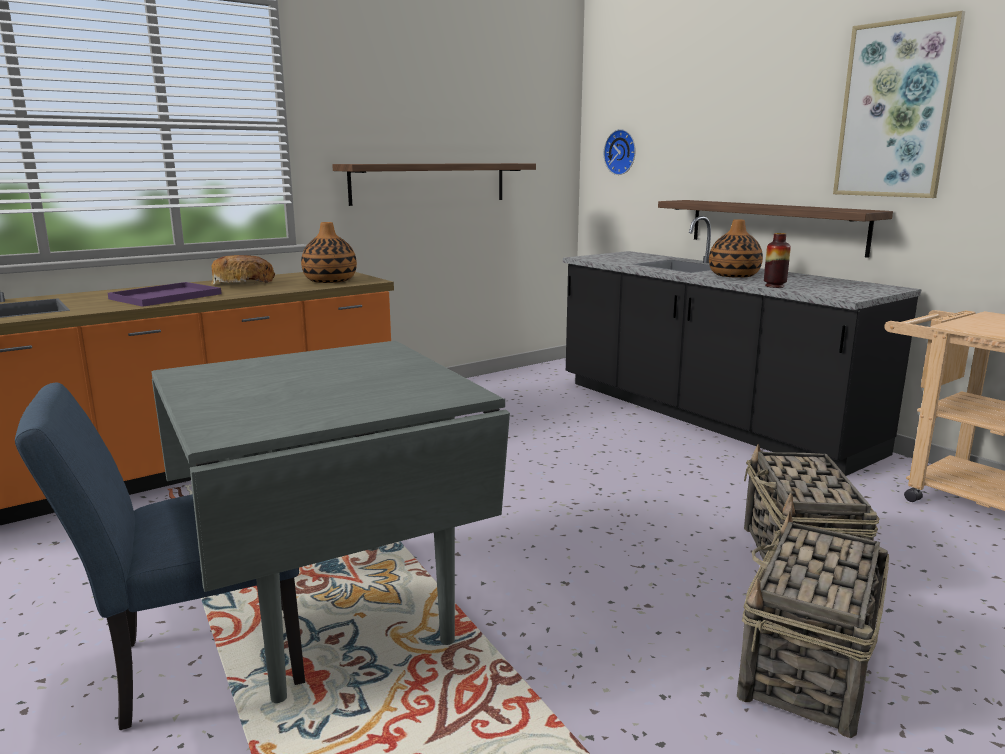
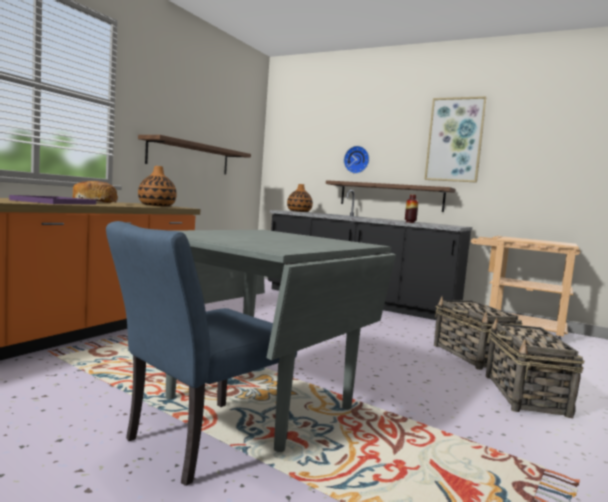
camera: 25 degrees left, 10 degrees down
wall clock [604,129,636,175] -> wall clock moved to [344,146,369,174]
vase [709,219,763,278] -> vase moved to [287,184,313,212]

